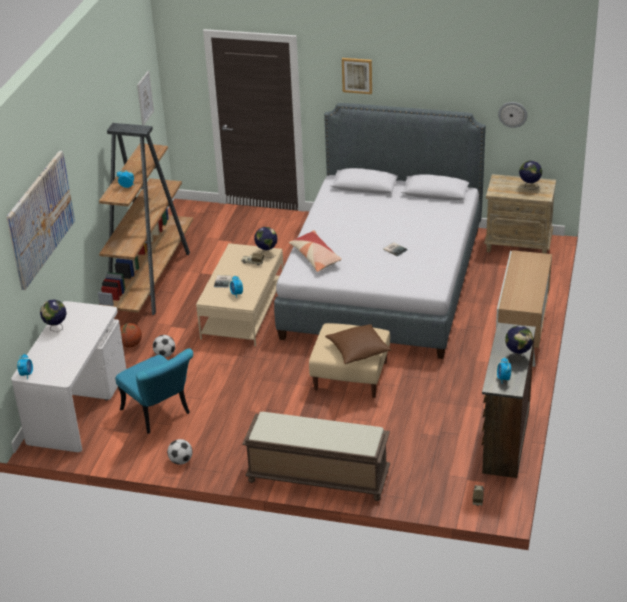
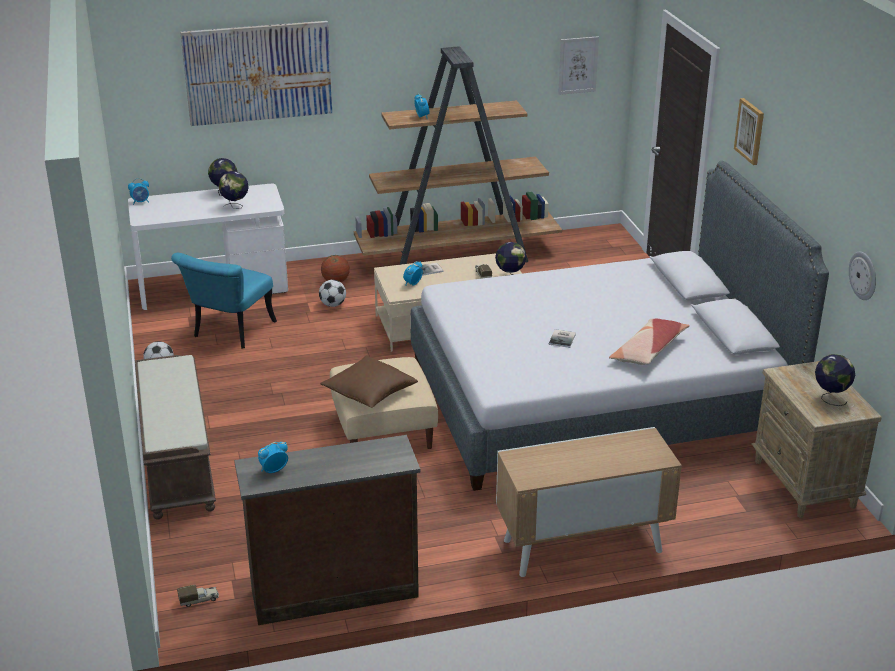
camera: 60 degrees right, 5 degrees down
pillow [289,230,342,272] -> pillow moved to [609,319,690,365]
globe [505,325,533,363] -> globe moved to [218,171,249,209]

